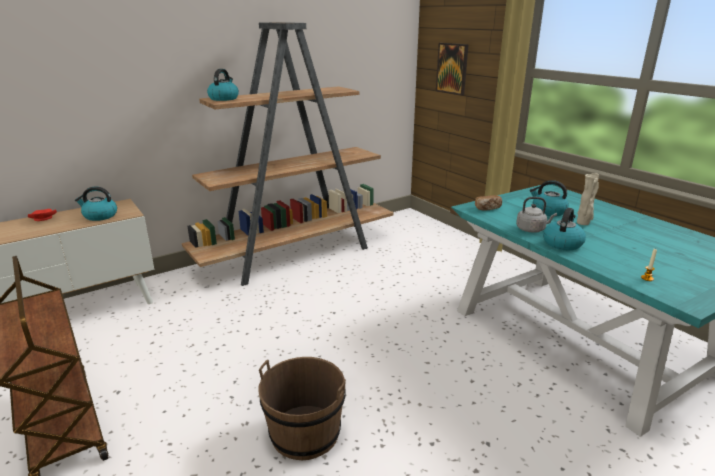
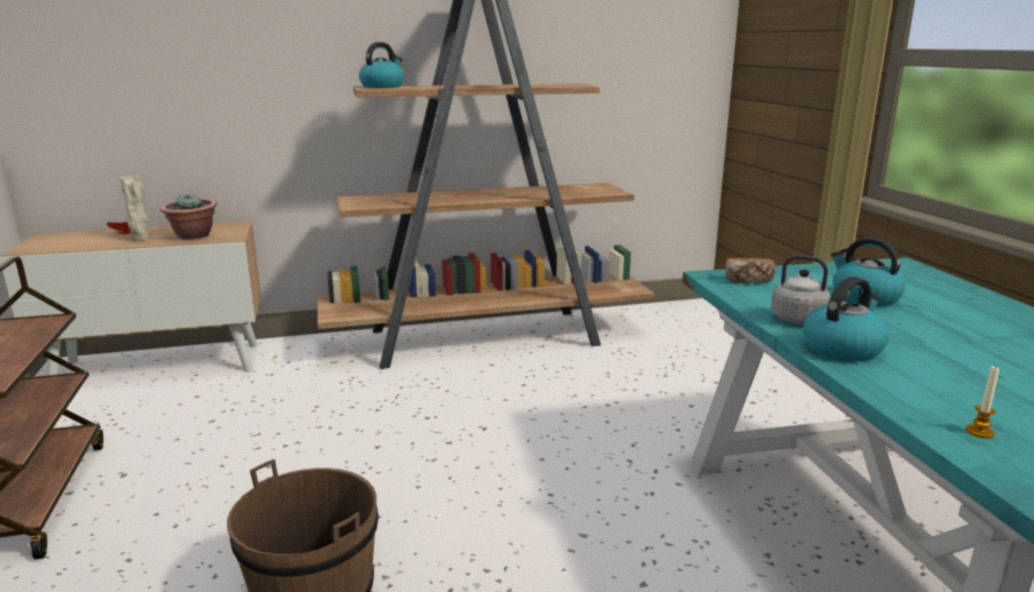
camera: 20 degrees right, 5 degrees down
kettle [75,186,117,221] -> potted plant [160,194,217,240]
picture [436,43,469,95] -> none
beige vase [577,173,599,225] -> beige vase moved to [119,175,148,241]

